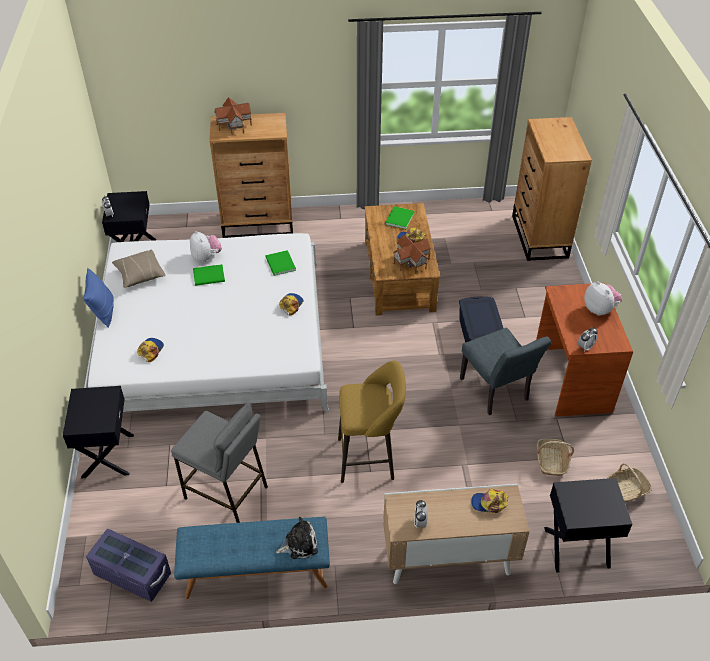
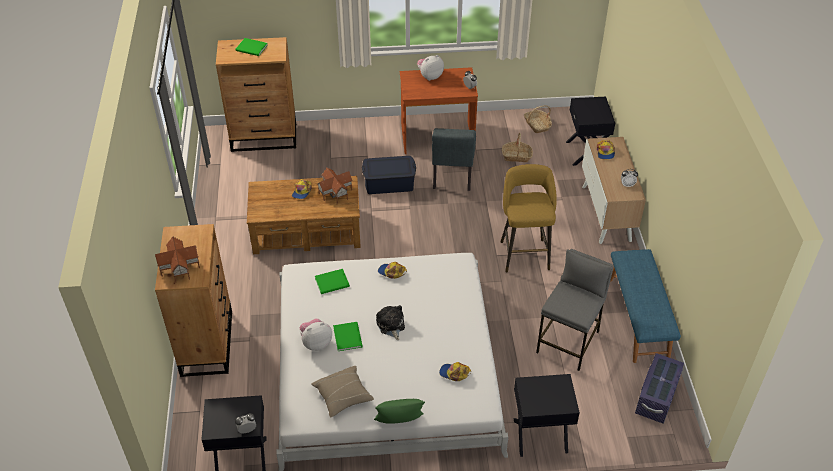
camera: 90 degrees left, 0 degrees up
blue pillow [83,268,114,328] -> green pillow [374,399,425,424]
plush toy [276,517,318,559] -> plush toy moved to [376,305,405,340]
green book [385,206,414,229] -> green book moved to [235,38,268,56]
grey chair [460,328,551,415] -> grey chair turned 120 degrees clockwise [432,128,476,191]

